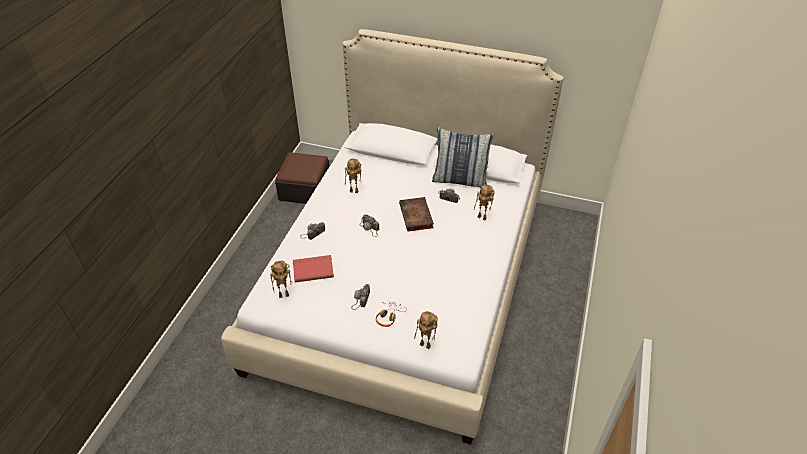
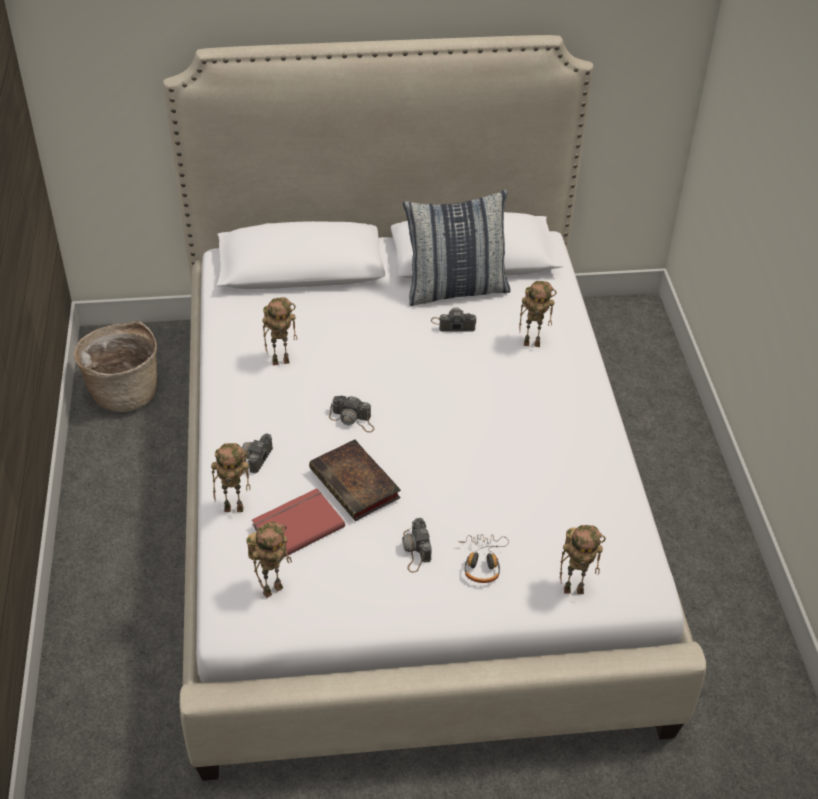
camera: 25 degrees left, 0 degrees up
ottoman [275,152,330,204] -> basket [74,321,157,412]
book [399,197,434,231] -> book moved to [309,440,401,521]
none -> toy robot [211,443,250,512]

